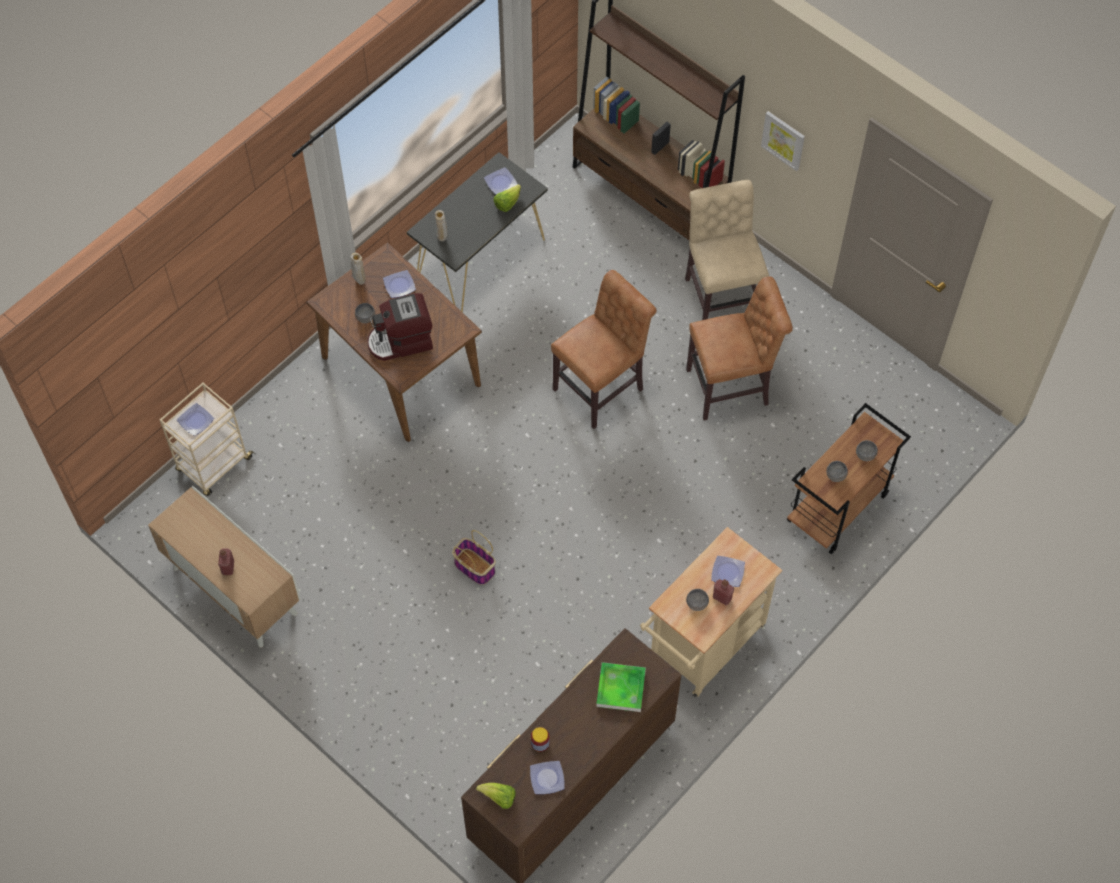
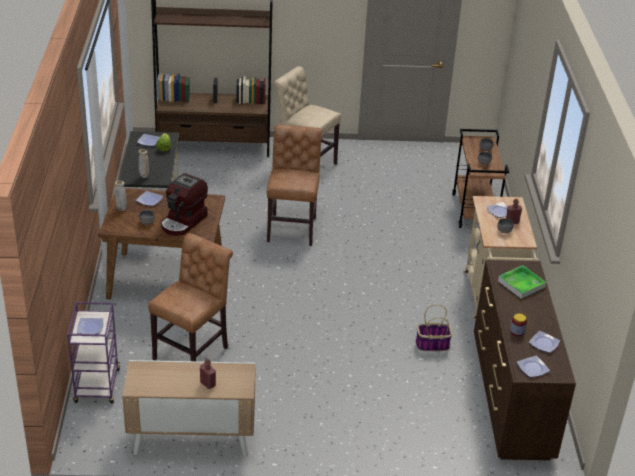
camera: 45 degrees left, 25 degrees down
beige cart [160,383,254,496] -> purple cart [67,302,120,403]
basket [452,530,496,585] -> basket moved to [416,304,452,351]
lettuce [476,783,516,809] -> plate [517,356,550,377]
brown chair [686,276,793,420] -> brown chair moved to [148,233,233,361]
picture [761,111,805,171] -> none

